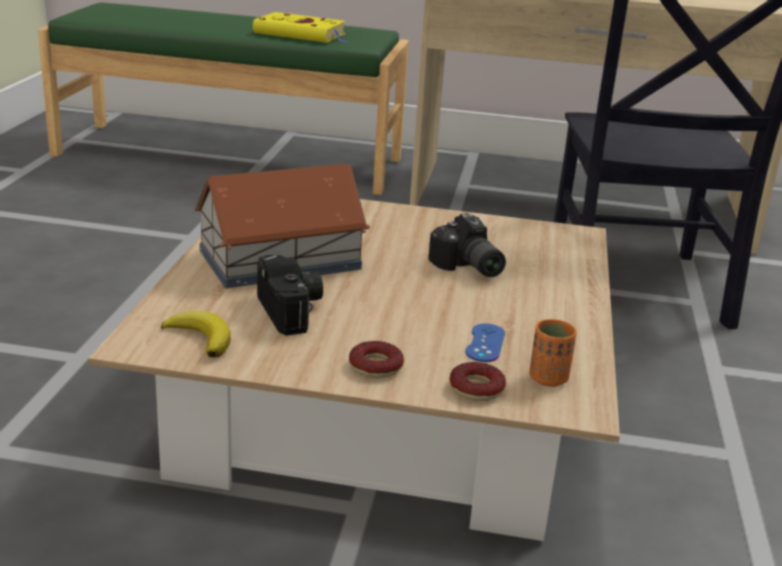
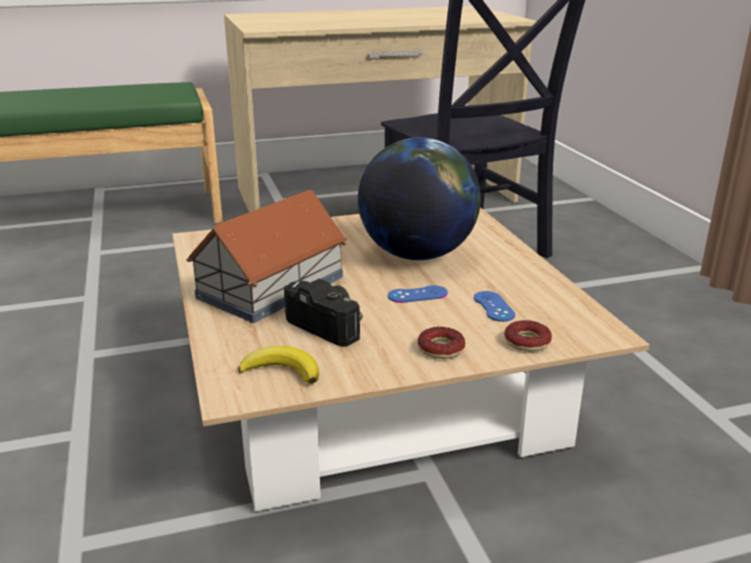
camera: 25 degrees left, 0 degrees up
yellow book [253,12,350,43] -> none
camera [428,213,506,277] -> globe [358,137,481,260]
orange cup [529,319,577,387] -> none
none -> blue game controller [388,285,448,303]

